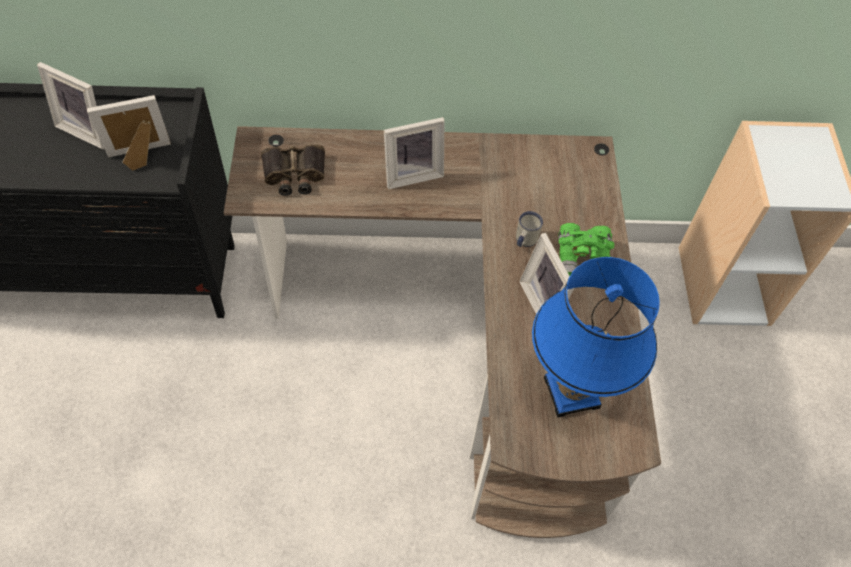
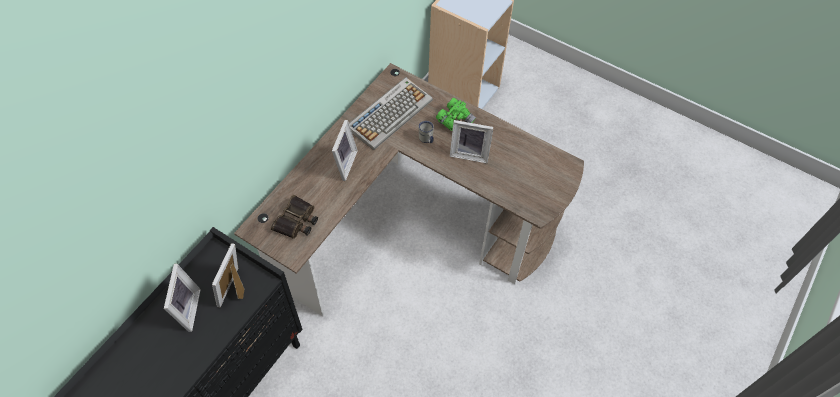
camera: 55 degrees left, 0 degrees up
picture frame [37,62,104,149] -> picture frame turned 60 degrees counterclockwise [164,264,201,332]
blue table lamp [532,257,660,417] -> none
none -> keyboard [349,77,433,150]

